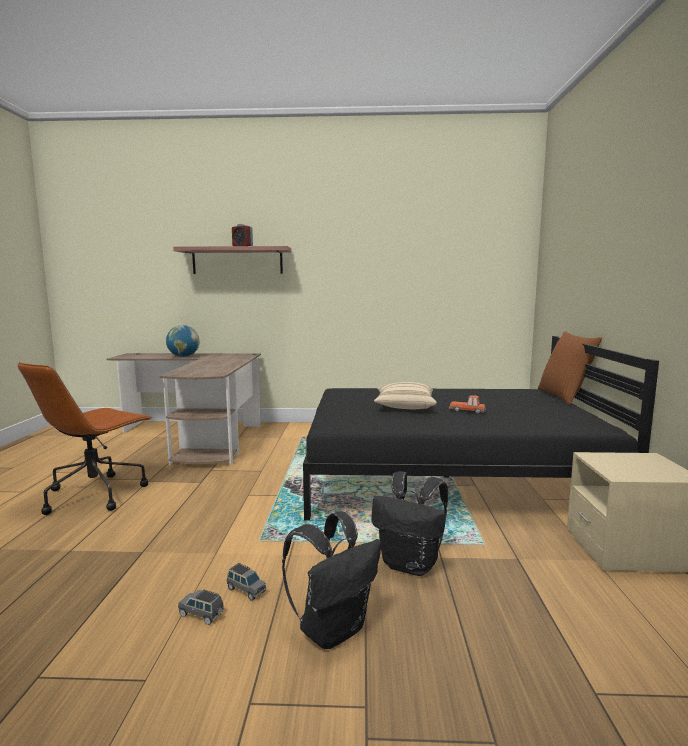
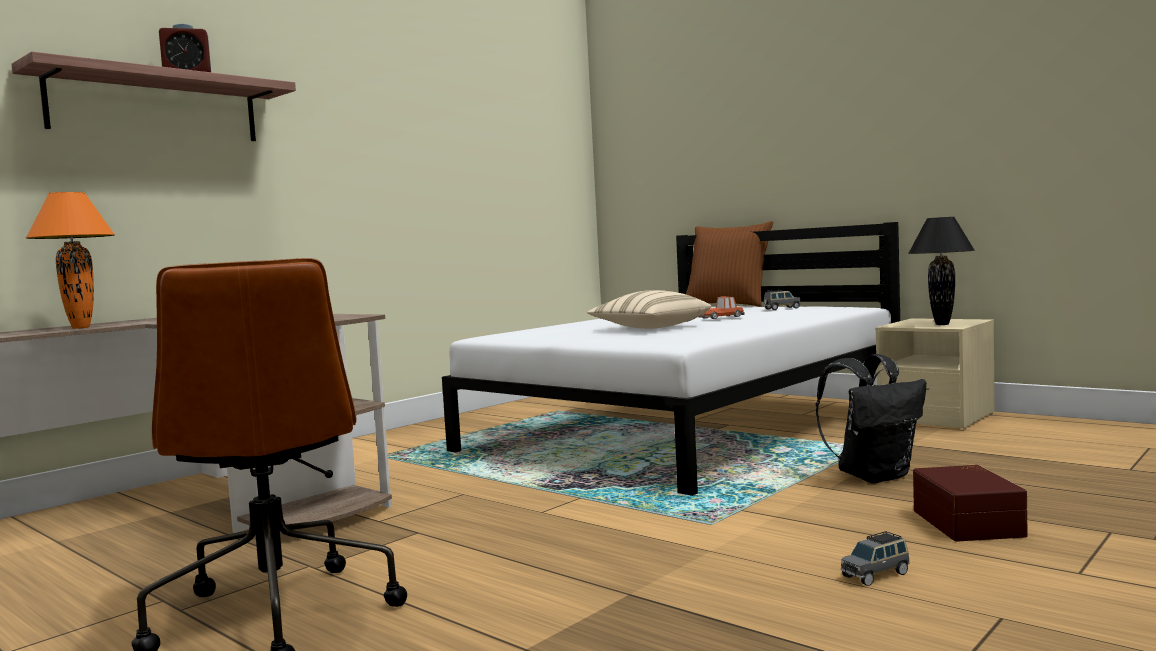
camera: 50 degrees left, 5 degrees down
globe [166,325,200,357] -> orange table lamp [26,192,115,329]
grey toy car [227,563,266,601] -> grey toy car moved to [764,290,800,310]
black backpack [282,512,381,649] -> brown storage box [913,465,1027,542]
black bed [303,336,659,521] -> white bed [442,222,900,496]
none -> black table lamp [908,217,975,325]

